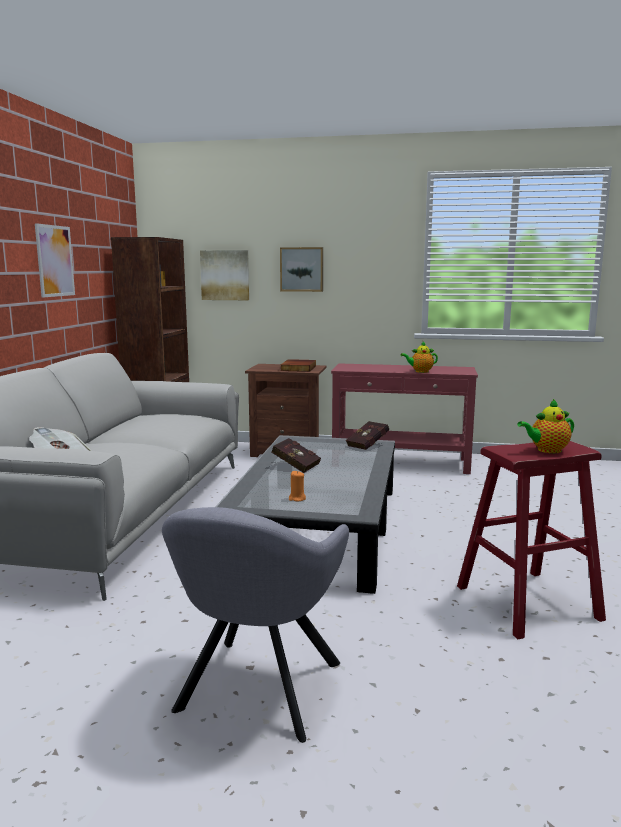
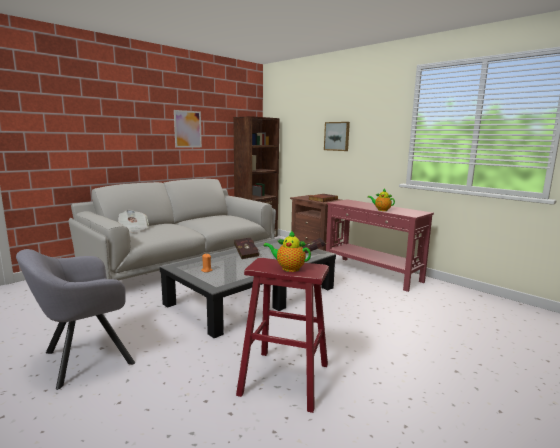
camera: 35 degrees right, 0 degrees up
picture [200,250,249,300] -> none

